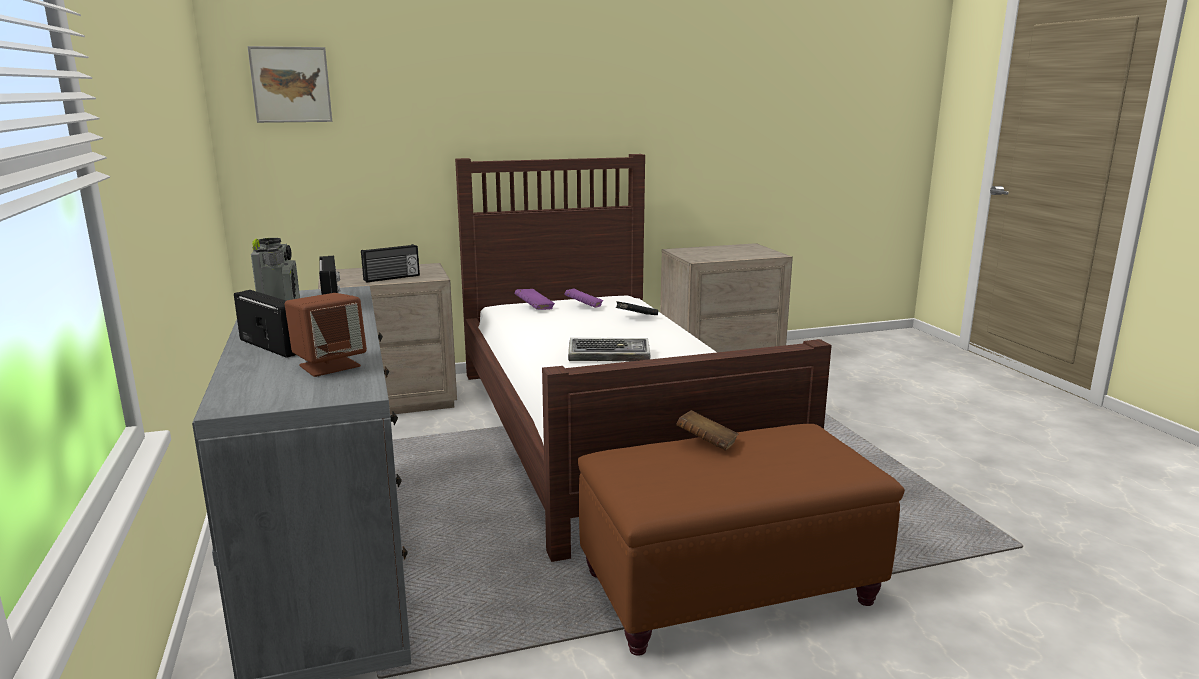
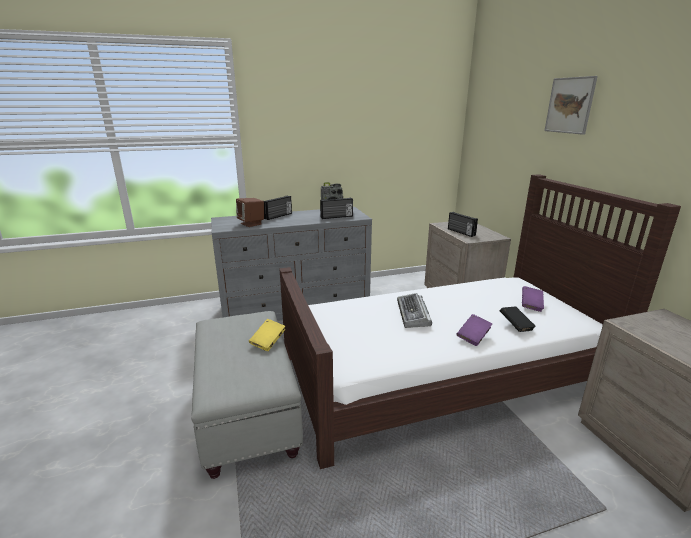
camera: 90 degrees right, 5 degrees up
picture [247,46,332,123] -> picture moved to [544,76,598,135]
purple book [515,289,555,310] -> purple book moved to [457,314,492,346]
brown ottoman [578,424,905,656] -> grey ottoman [191,311,303,479]
brown book [676,410,739,450] -> yellow book [249,319,285,351]

